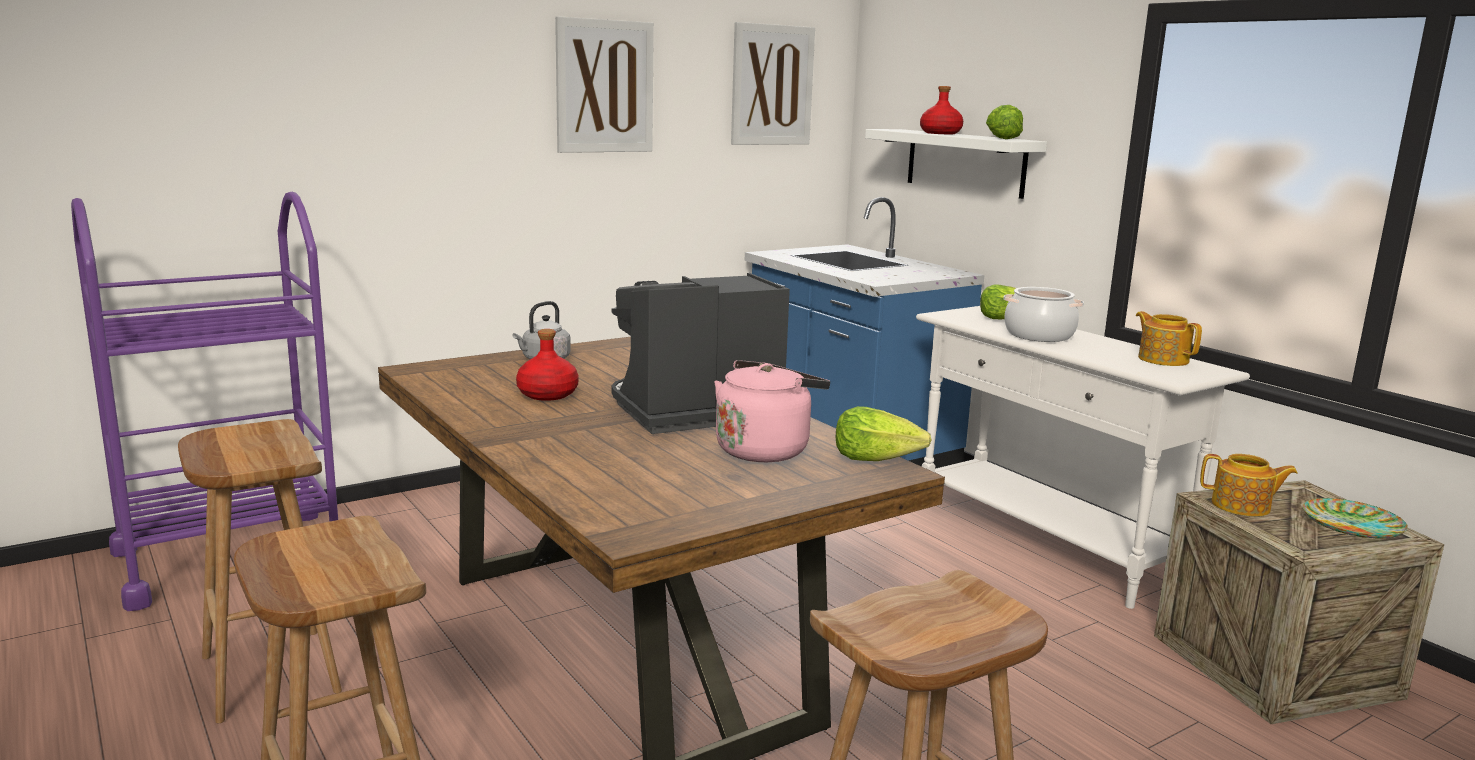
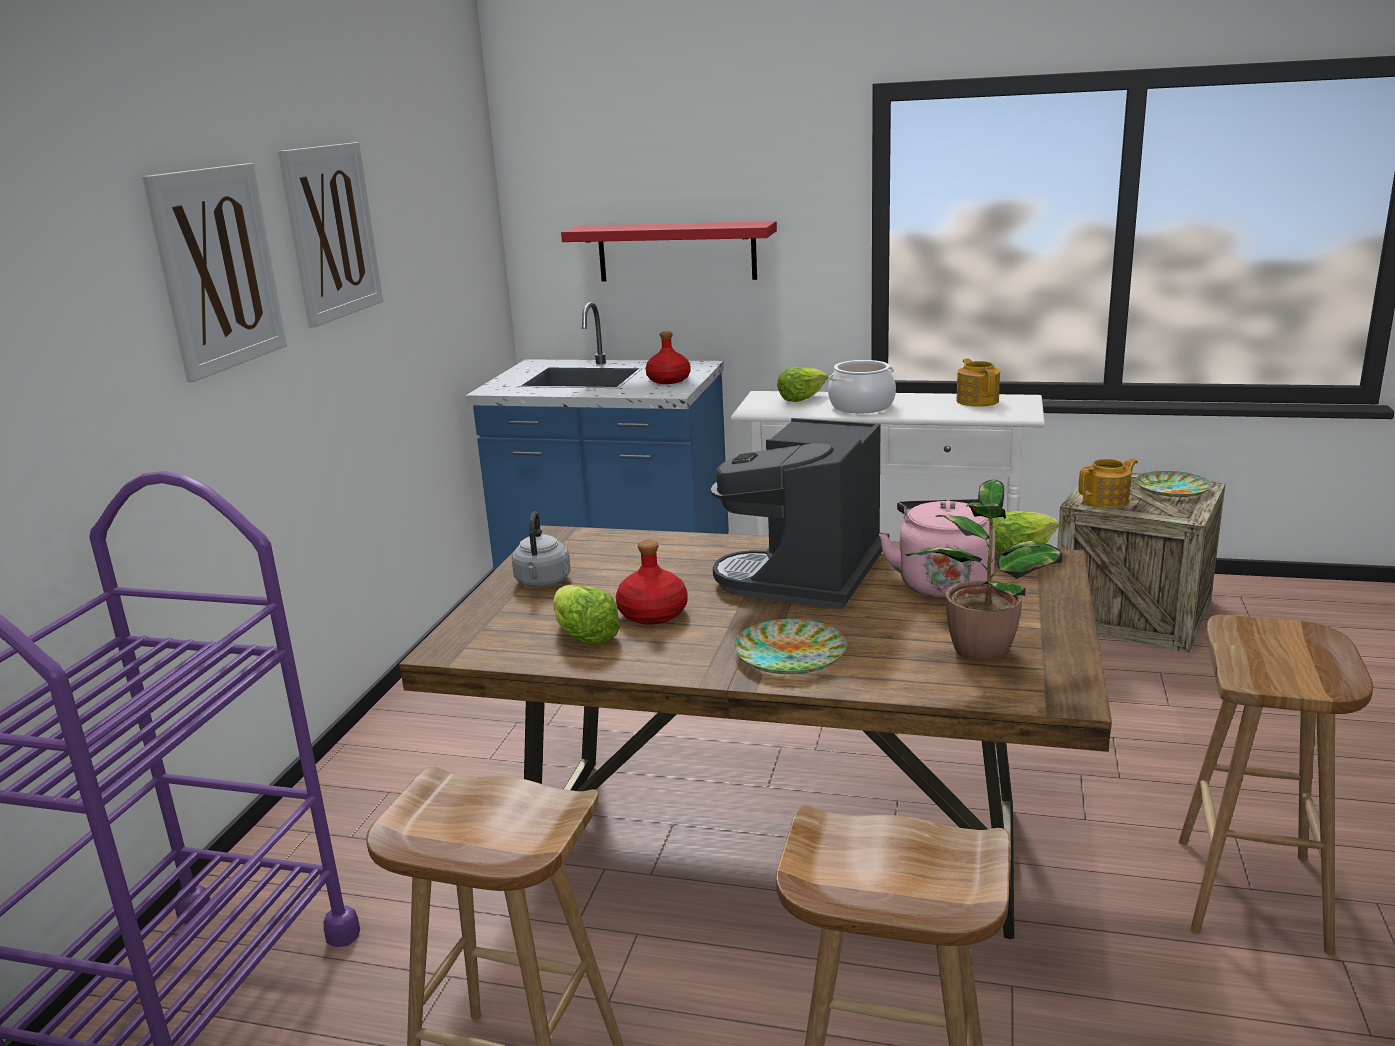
camera: 40 degrees left, 5 degrees up
picture [731,22,815,145] -> picture moved to [143,163,287,382]
white shelf [865,129,1047,199] -> red shelf [561,221,777,281]
red bottle [920,86,963,134] -> red bottle moved to [646,331,691,384]
lettuce [986,105,1023,139] -> lettuce moved to [553,585,620,645]
teapot [1136,311,1202,366] -> teapot turned 60 degrees clockwise [956,358,1000,407]
none -> plate [734,619,847,674]
none -> potted plant [904,480,1062,662]

